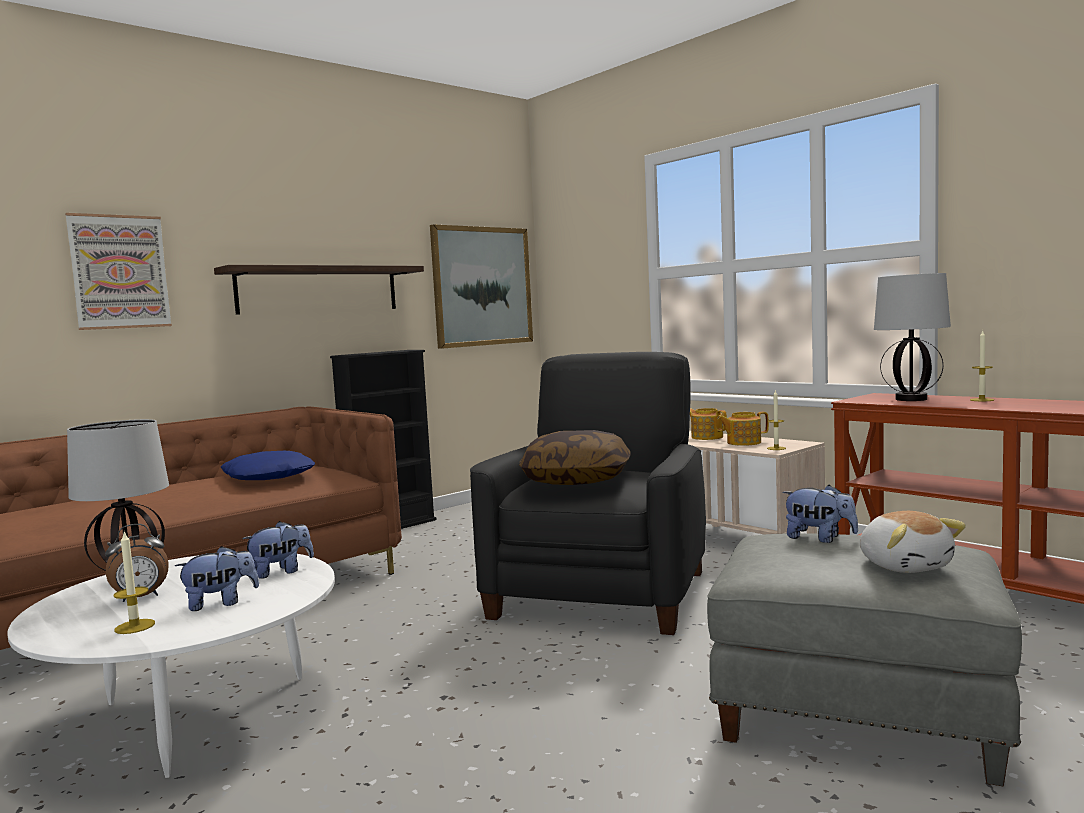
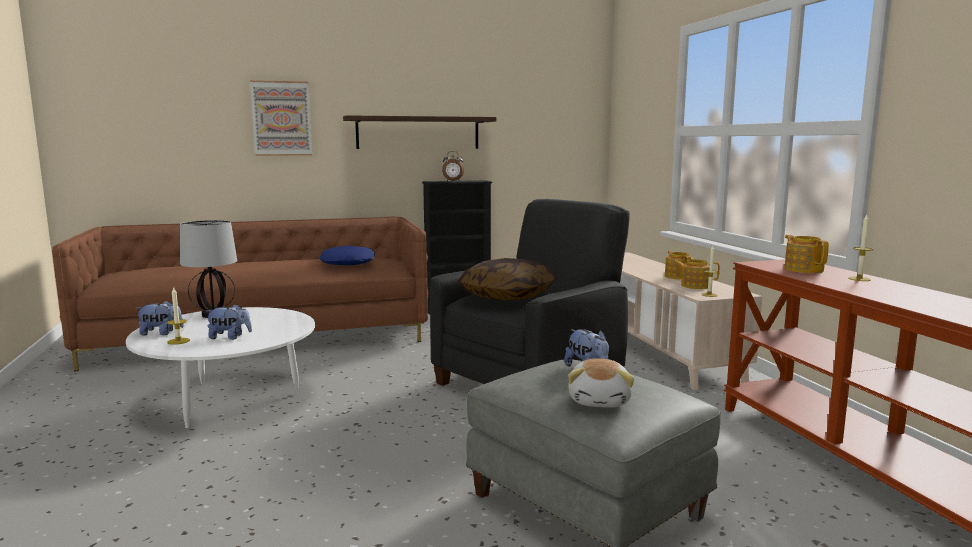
camera: 25 degrees right, 5 degrees up
alarm clock [105,524,169,602] -> alarm clock moved to [442,151,464,181]
plush toy [242,521,314,579] -> plush toy moved to [136,301,184,336]
picture [430,224,533,349] -> none
table lamp [874,273,951,401] -> teapot [784,235,829,273]

